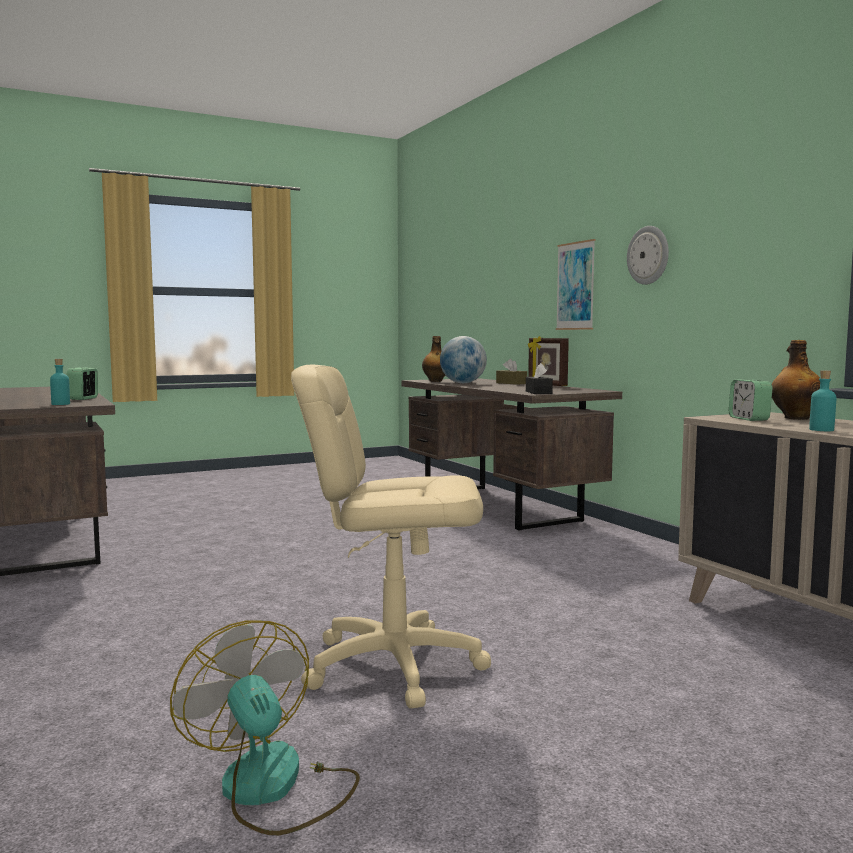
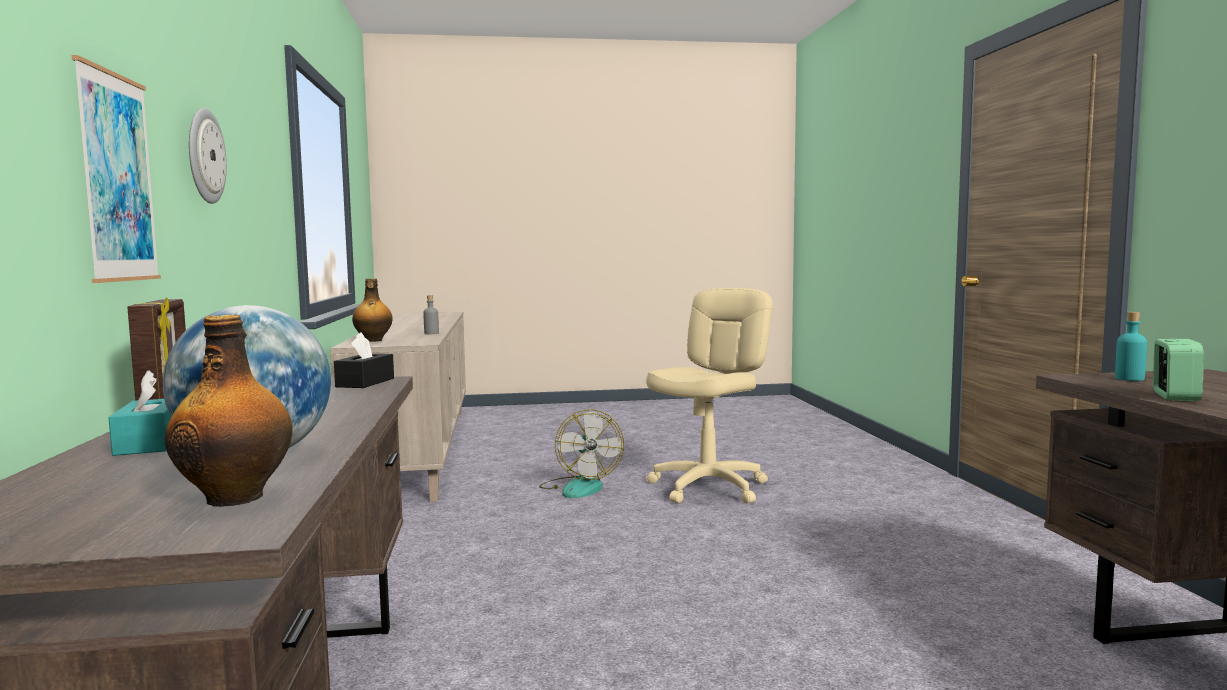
camera: 160 degrees left, 0 degrees up
fan [170,620,360,835] -> fan moved to [539,409,624,498]
beige office chair [291,365,491,708] -> beige office chair turned 75 degrees counterclockwise [646,288,773,504]
brown tissue box [496,359,527,385] -> turquoise tissue box [108,370,171,456]
alarm clock [729,380,773,421] -> none
turquoise bottle [809,370,836,431] -> grey bottle [423,295,439,334]

